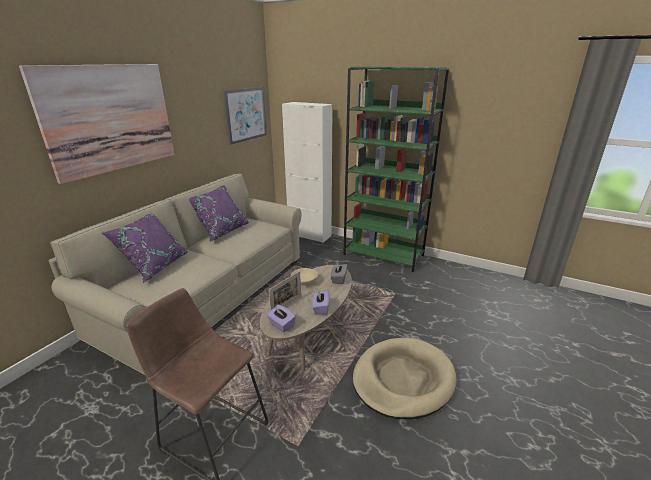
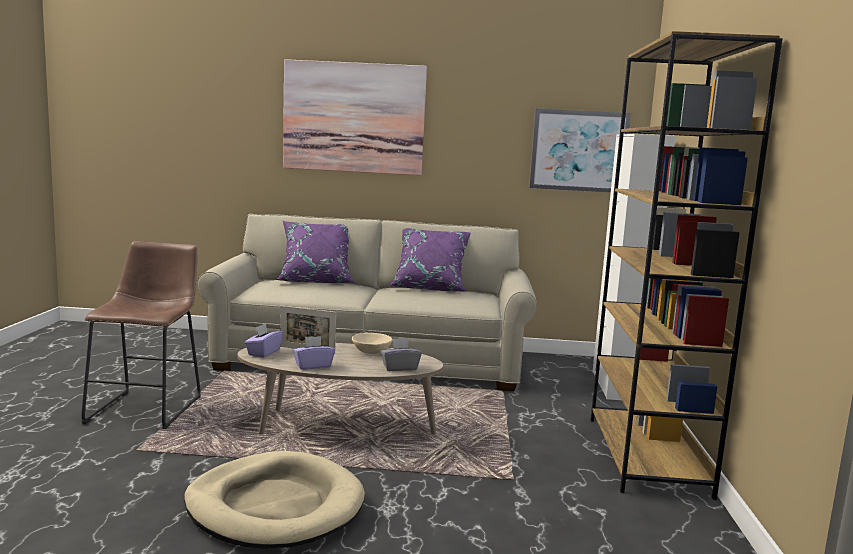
camera: 65 degrees right, 15 degrees down
green bookcase [343,66,449,272] -> brown bookcase [591,31,783,500]

